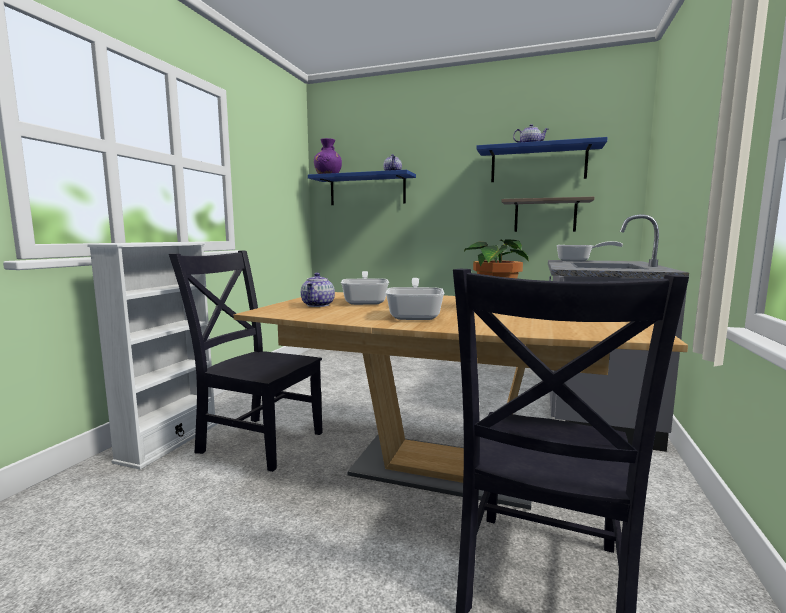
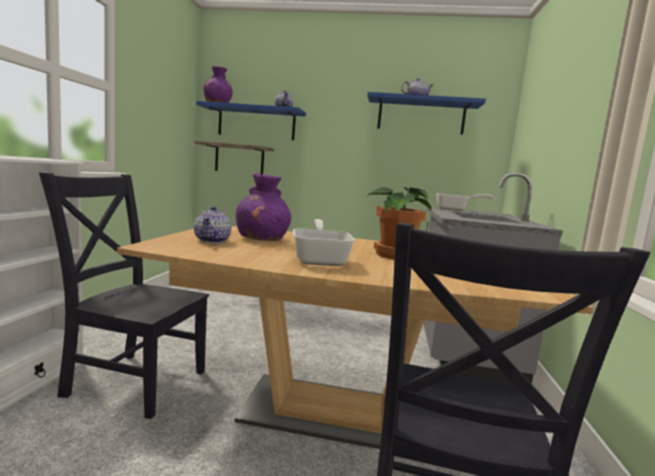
camera: 10 degrees left, 0 degrees up
frying pan [341,271,389,305] -> purple vase [236,173,291,241]
shelf [502,197,595,232] -> shelf moved to [194,141,274,174]

